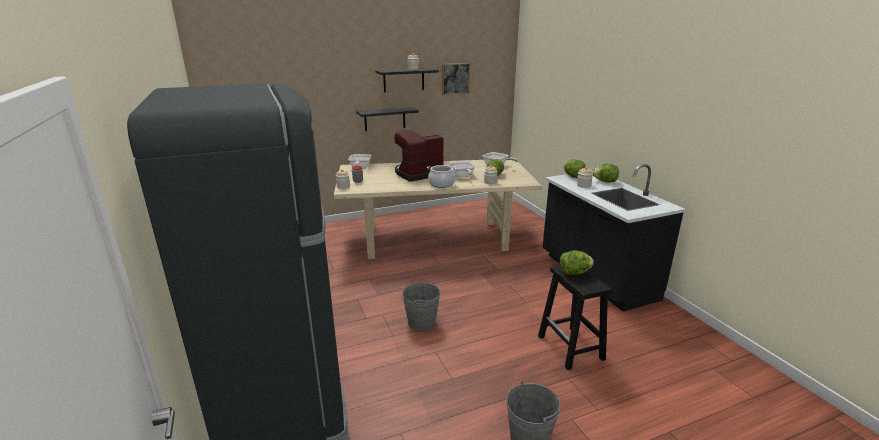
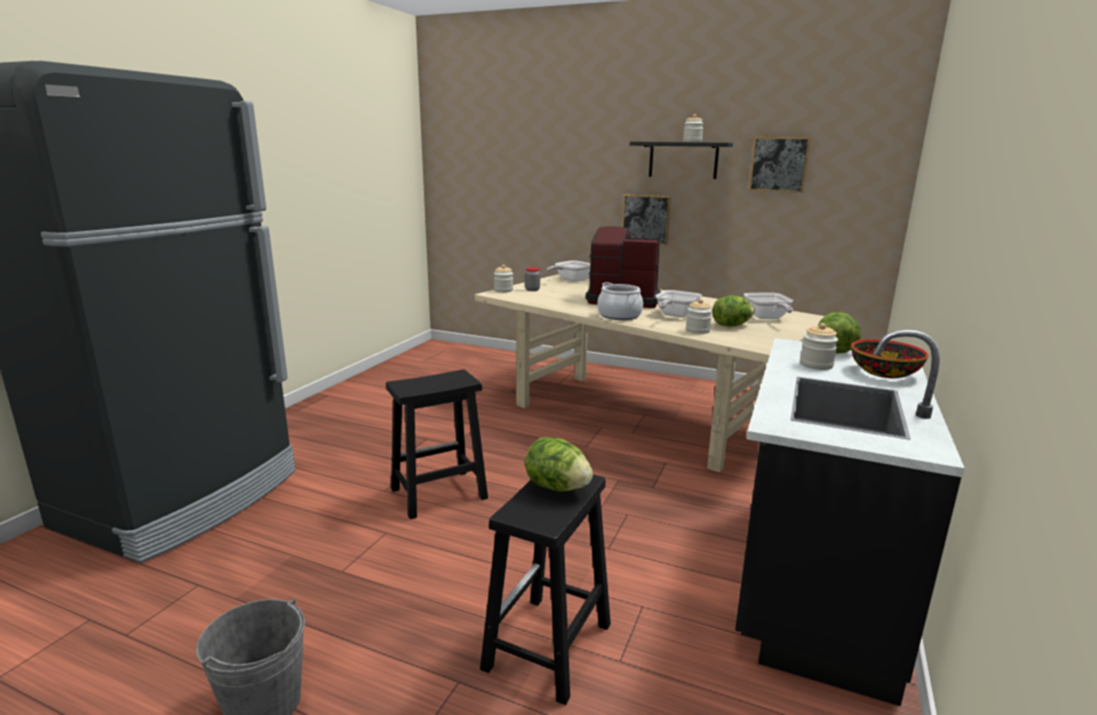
camera: 45 degrees right, 5 degrees down
black shelf [356,107,419,131] -> picture [622,194,671,245]
grey bucket [402,281,441,331] -> black stool [386,369,488,519]
lettuce [592,164,619,183] -> bowl [851,339,928,378]

